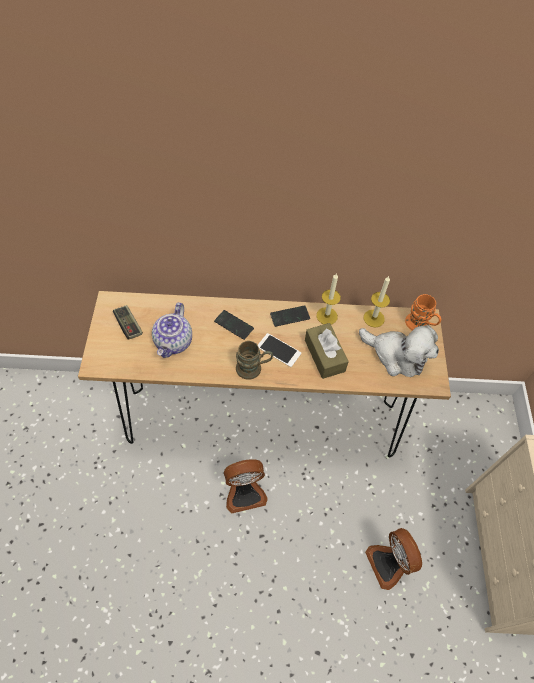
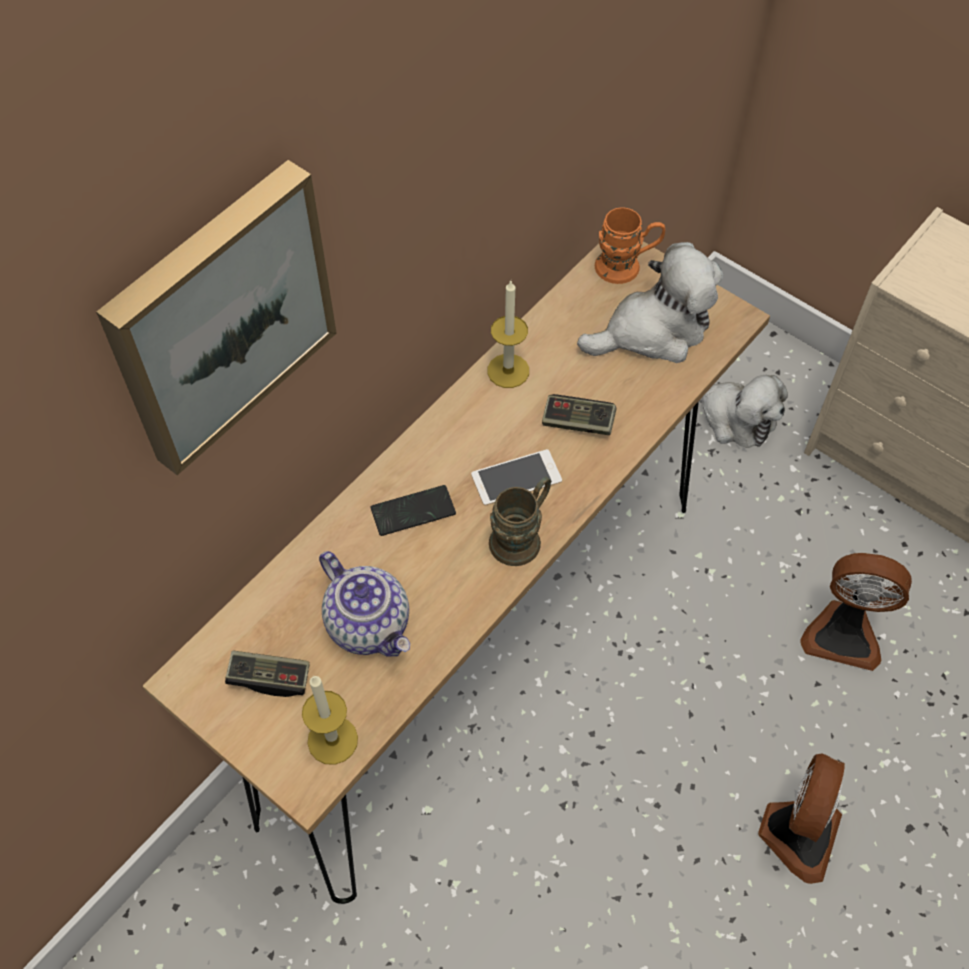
camera: 50 degrees left, 0 degrees up
fan [224,459,267,514] -> fan moved to [758,754,845,884]
phone [270,305,310,327] -> none
brown tissue box [305,323,349,379] -> game controller [542,394,617,435]
candle [363,276,390,328] -> candle moved to [302,675,358,765]
none -> picture [96,160,337,475]
none -> plush toy [699,375,788,448]

